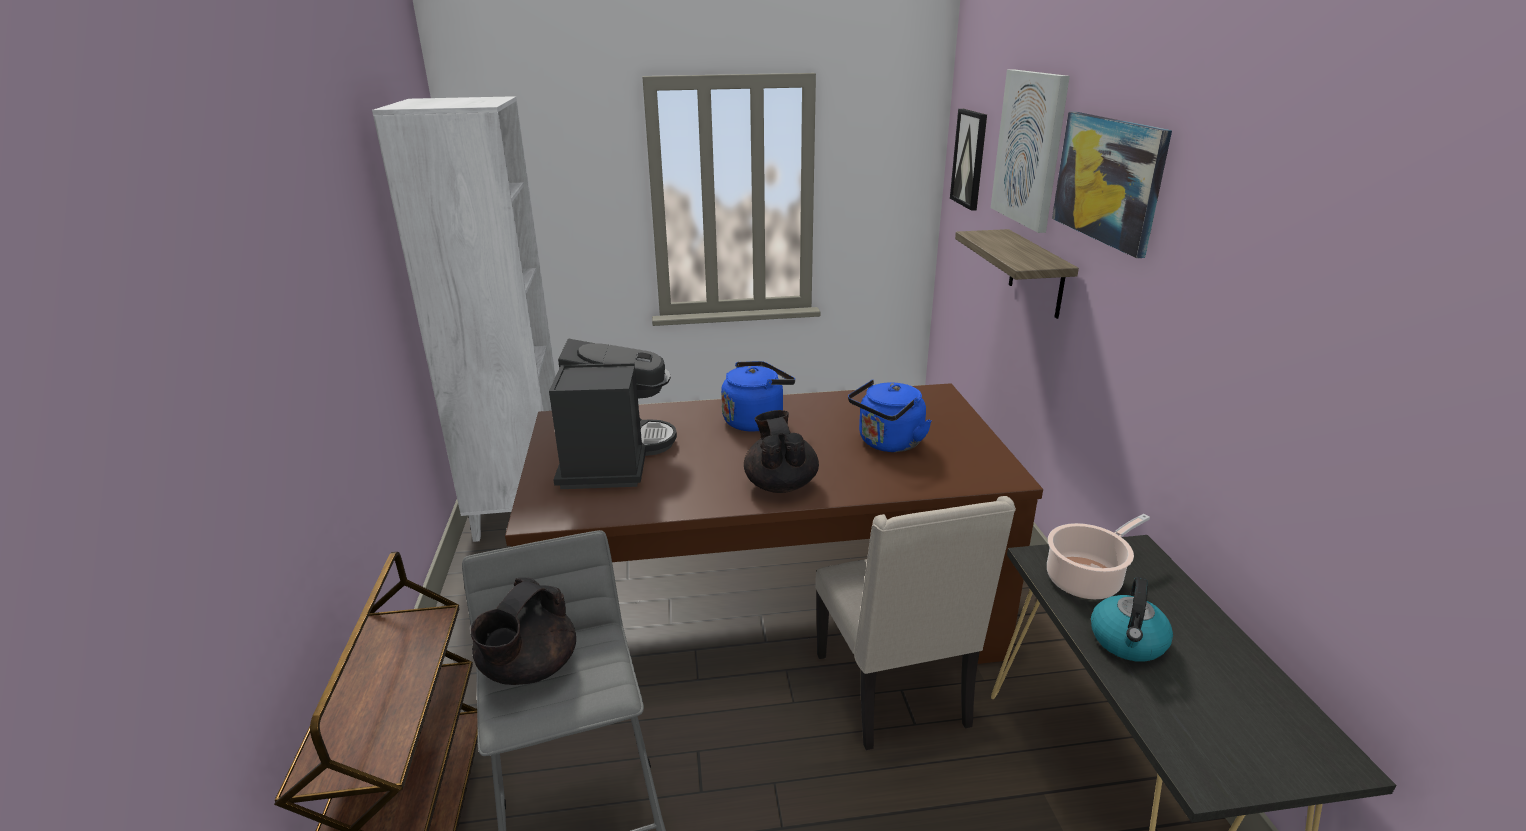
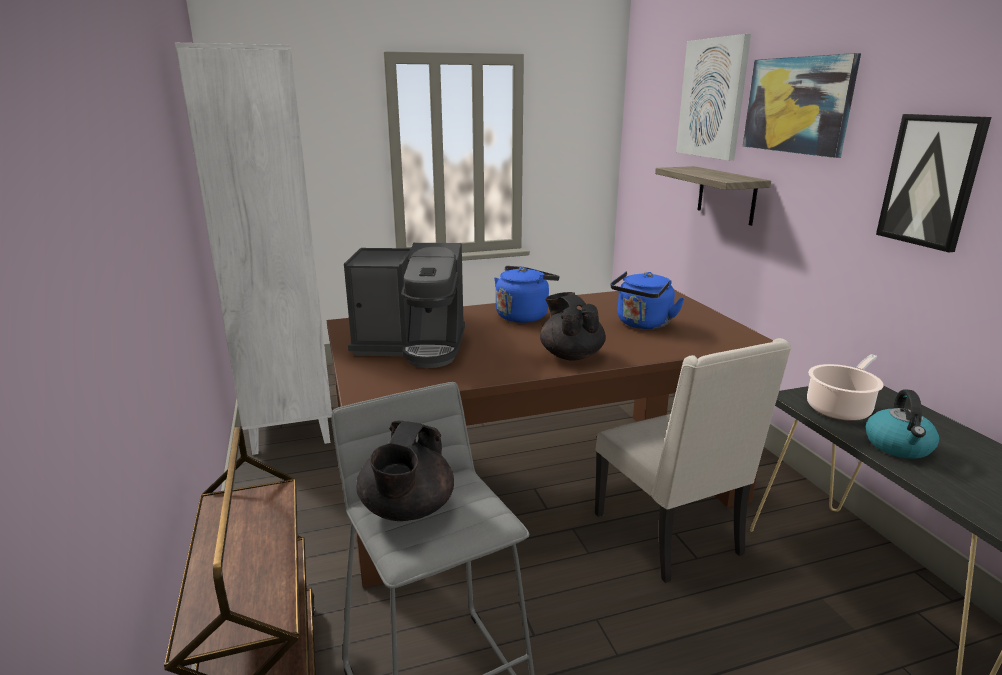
camera: 10 degrees left, 5 degrees down
coffee machine [549,339,677,489] -> coffee machine turned 105 degrees clockwise [344,243,465,368]
picture [950,109,987,211] -> picture moved to [876,114,991,252]

